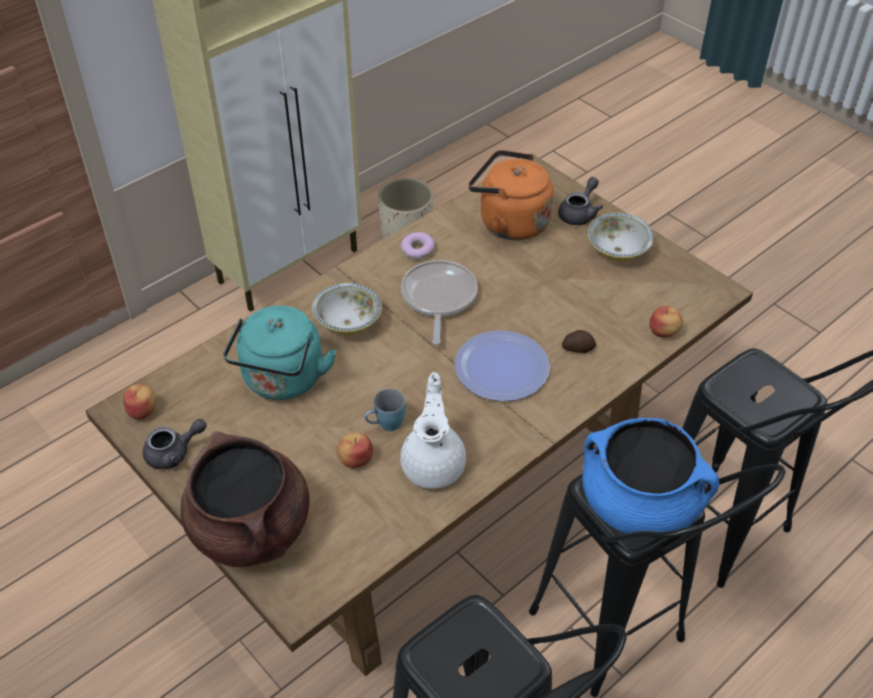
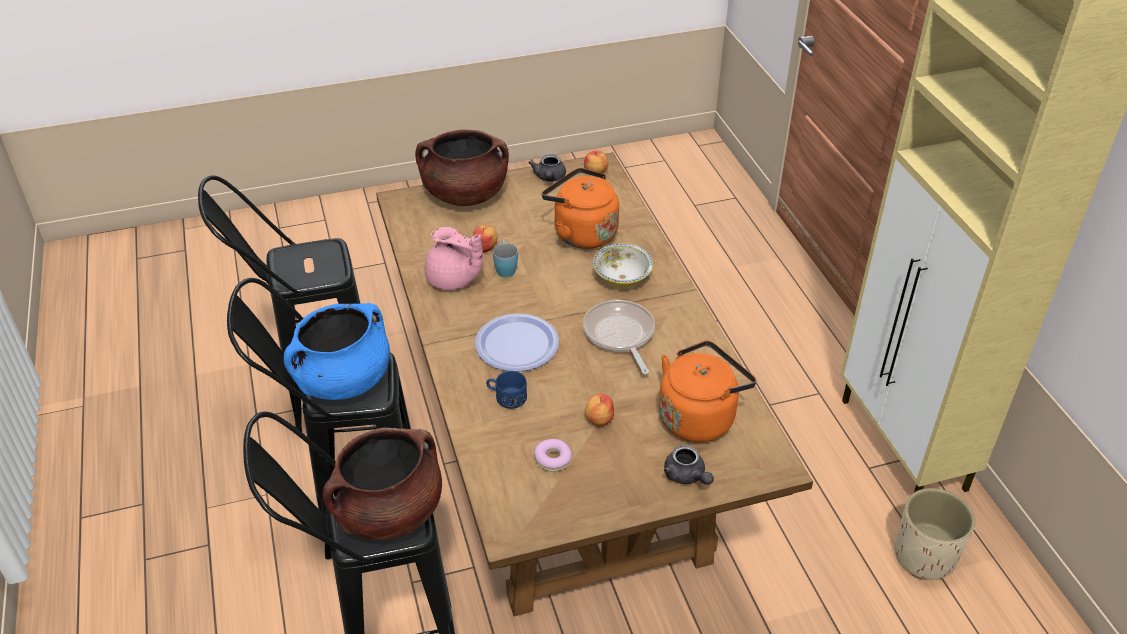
camera: 115 degrees right, 5 degrees down
turquoise kettle [223,306,336,400] -> orange kettle [542,168,619,249]
white teapot [400,372,466,489] -> pink teapot [425,227,483,290]
donut [401,232,435,260] -> donut moved to [534,439,572,472]
frying pan [401,260,478,345] -> frying pan turned 135 degrees counterclockwise [583,300,655,374]
potato [562,330,596,353] -> blue mug [486,371,527,409]
bowl [588,213,654,262] -> none
apple [649,306,683,338] -> apple moved to [585,394,614,426]
none -> brown cooking pot [323,428,442,540]

